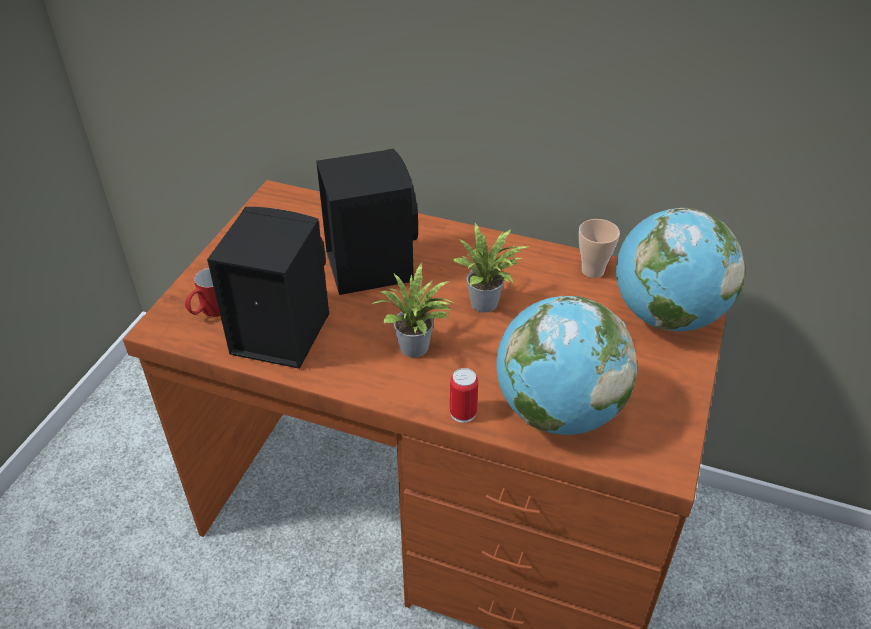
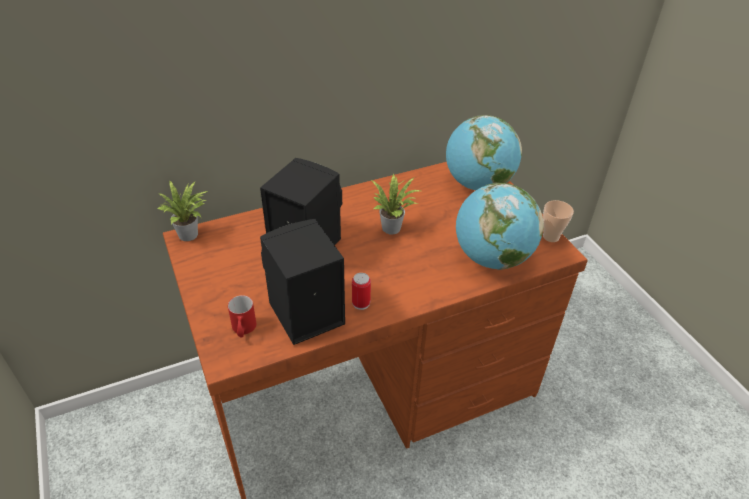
camera: 45 degrees left, 0 degrees up
potted plant [372,262,457,358] -> potted plant moved to [157,181,207,241]
can [450,368,478,423] -> can moved to [352,273,371,310]
cup [579,219,620,278] -> cup moved to [543,200,574,242]

